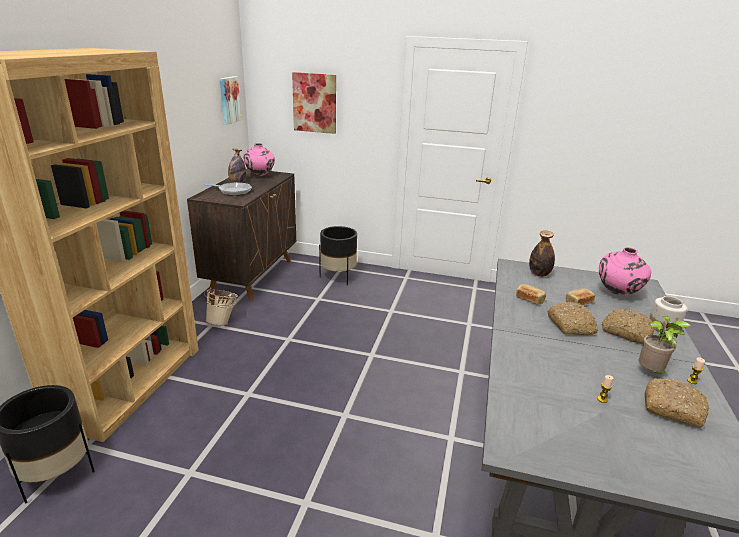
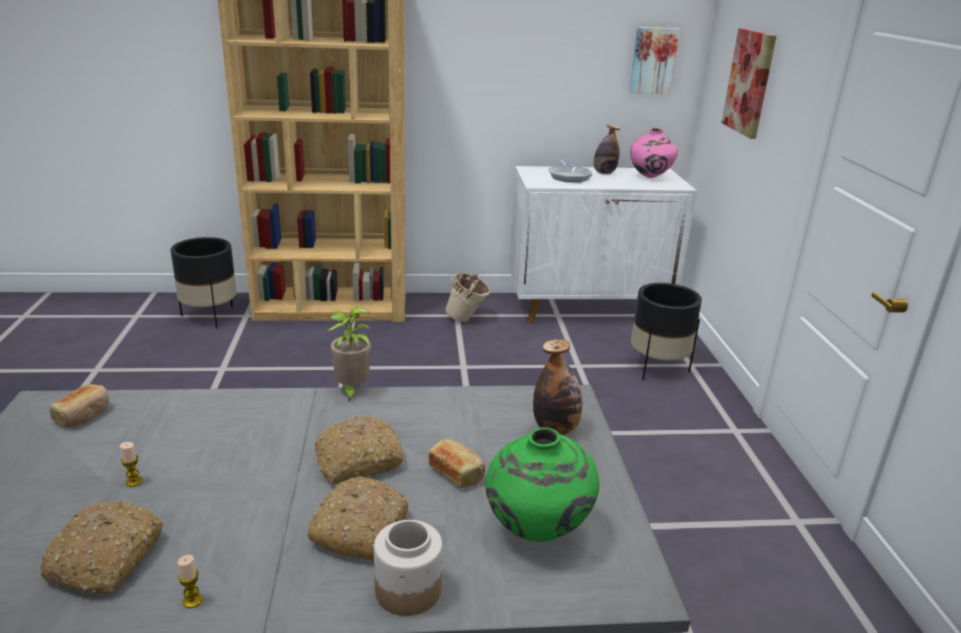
camera: 70 degrees right, 0 degrees up
brown cabinet [187,168,296,301] -> white cabinet [509,166,697,324]
bread [516,284,546,305] -> bread moved to [50,384,109,428]
pink vase [599,247,651,295] -> green vase [485,427,599,542]
potted plant [639,315,691,377] -> potted plant moved to [328,308,371,403]

